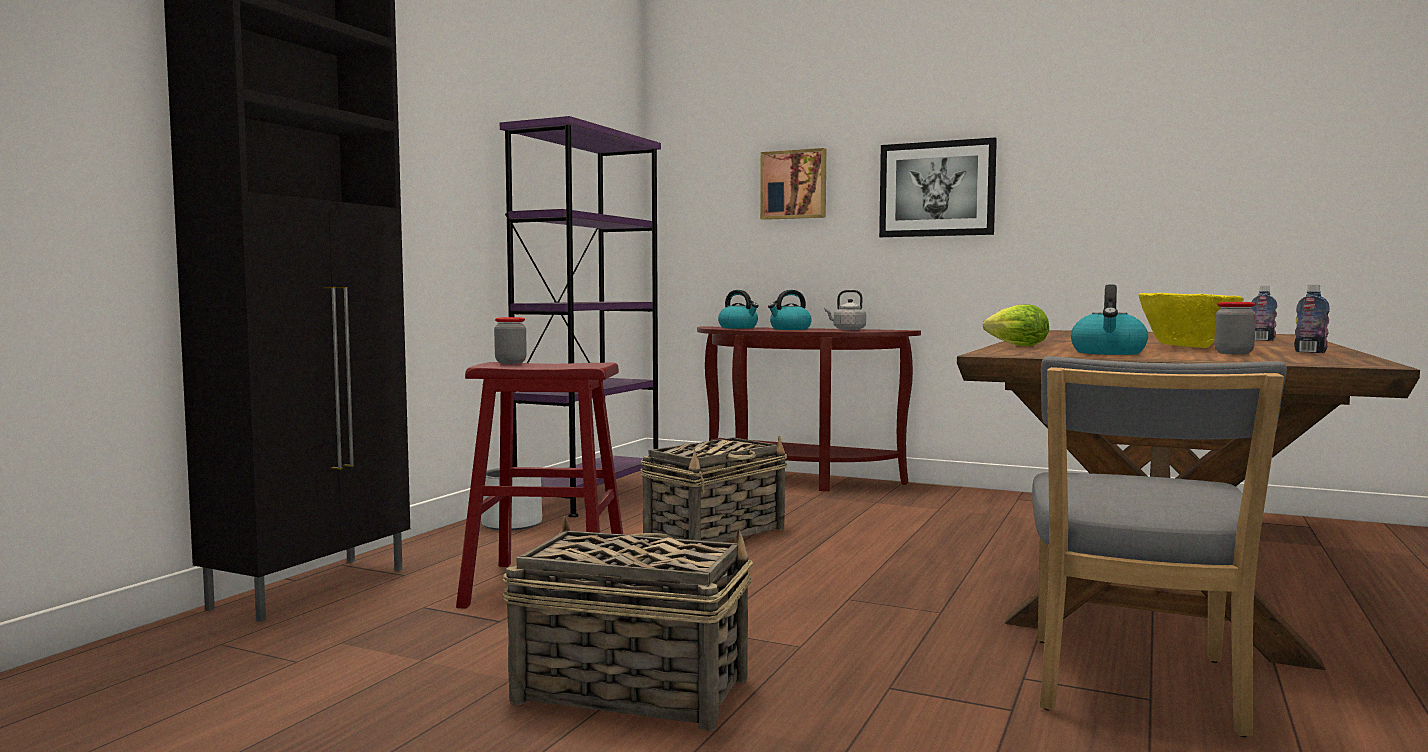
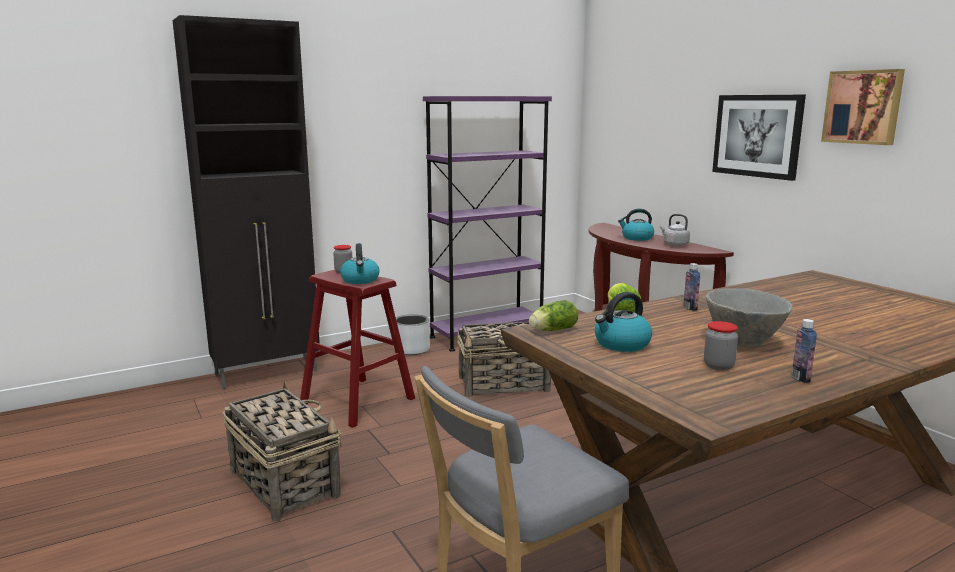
camera: 35 degrees right, 10 degrees up
kettle [718,290,759,329] -> kettle moved to [340,243,380,284]
picture [760,148,826,220] -> picture moved to [821,69,905,145]
yellow bowl [1139,293,1244,348] -> grey bowl [706,288,793,348]
bottle [1251,286,1277,341] -> bottle moved to [683,263,700,311]
none -> lettuce [529,300,578,331]

